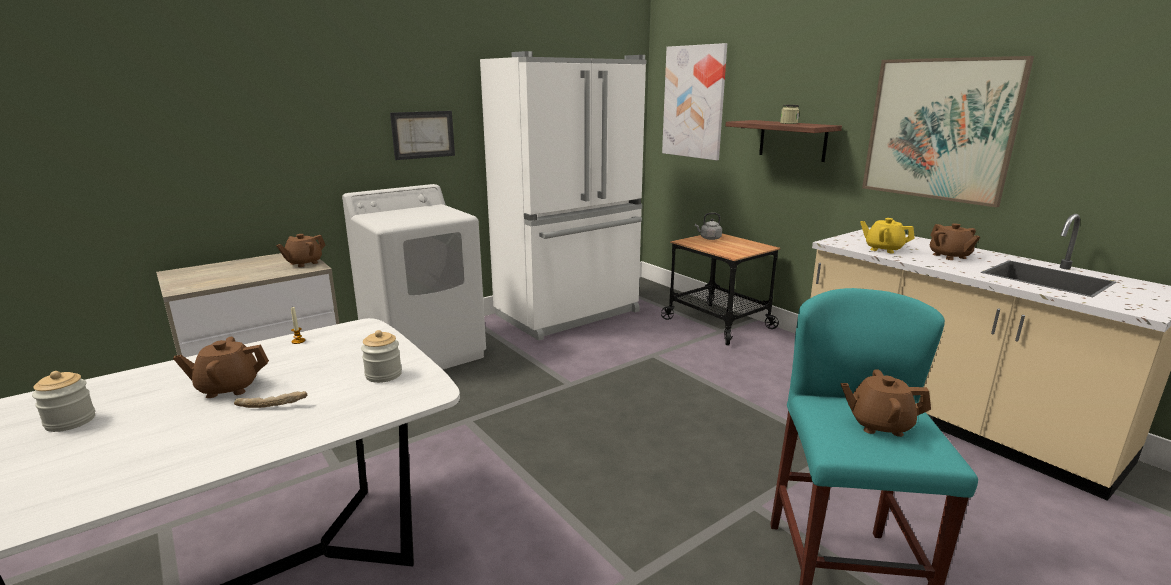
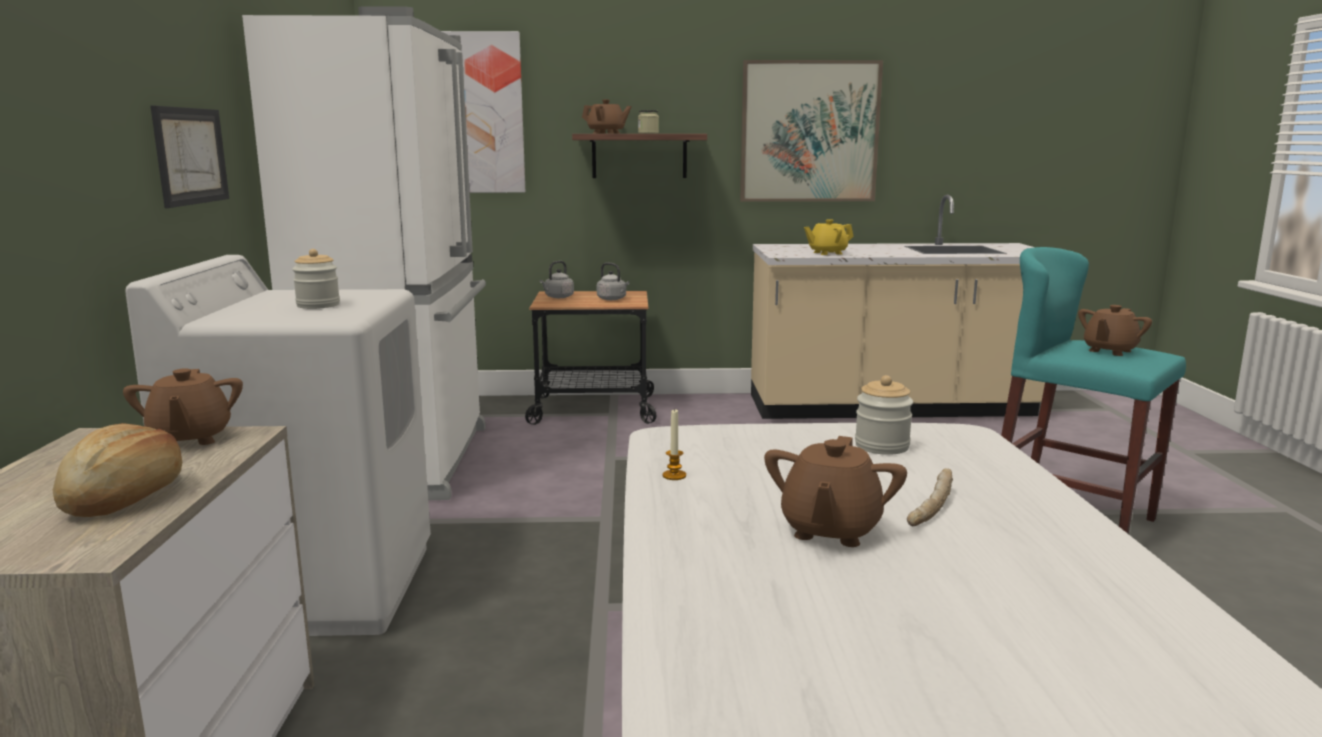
camera: 55 degrees left, 5 degrees down
jar [32,371,95,432] -> jar moved to [292,249,340,309]
brown teapot [930,223,980,260] -> brown teapot moved to [582,99,632,134]
none -> bread [53,423,182,517]
none -> grey kettle [597,262,629,300]

